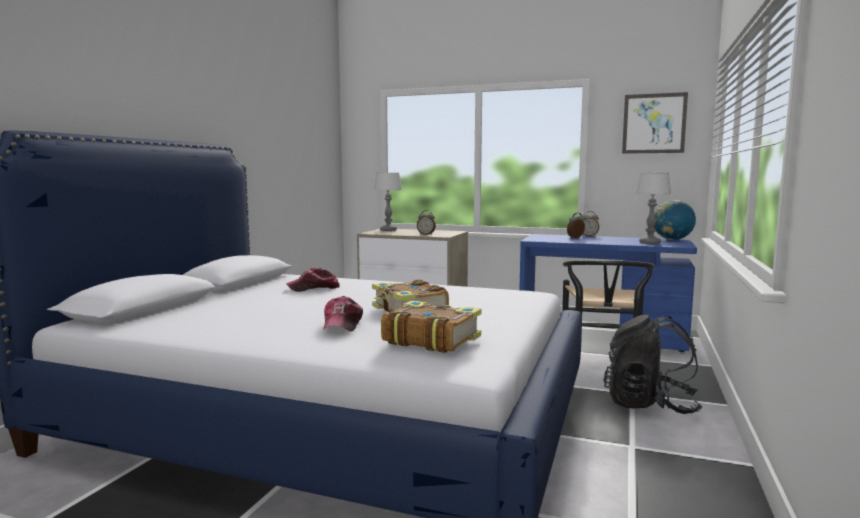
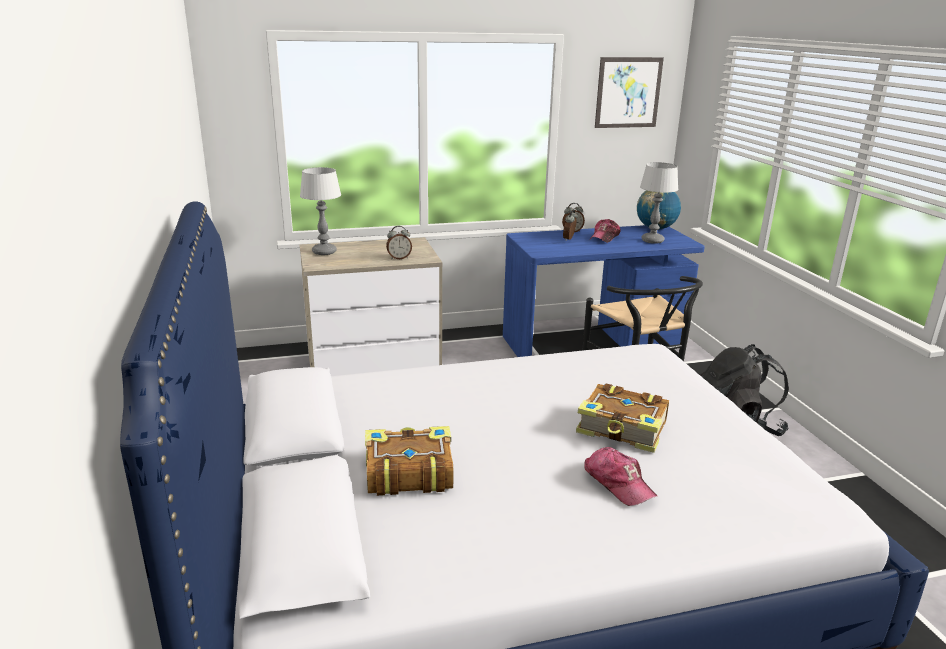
camera: 35 degrees left, 15 degrees up
cap [286,268,340,292] -> cap moved to [590,219,621,243]
book [381,301,481,353] -> book moved to [365,426,453,496]

